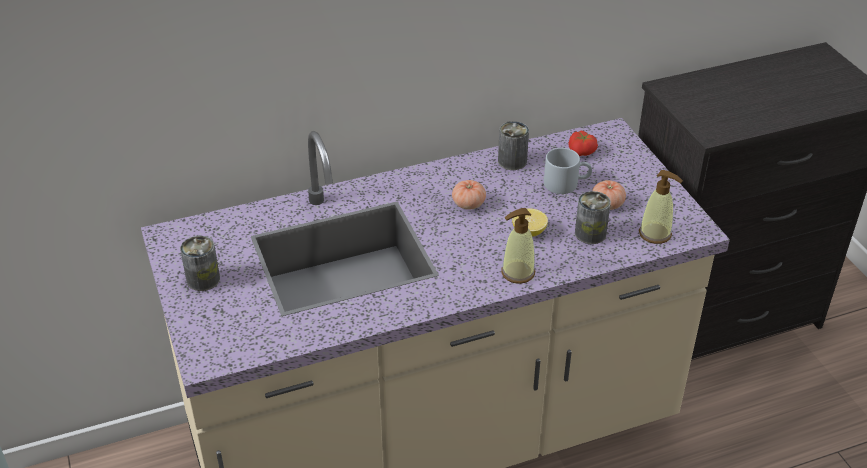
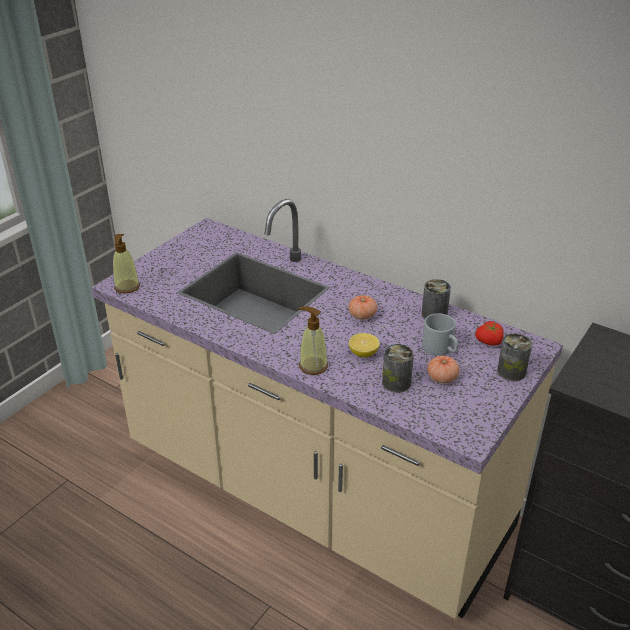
camera: 55 degrees right, 5 degrees down
can [180,236,220,291] -> can moved to [497,333,532,381]
soap dispenser [639,170,683,244] -> soap dispenser moved to [113,234,140,293]

